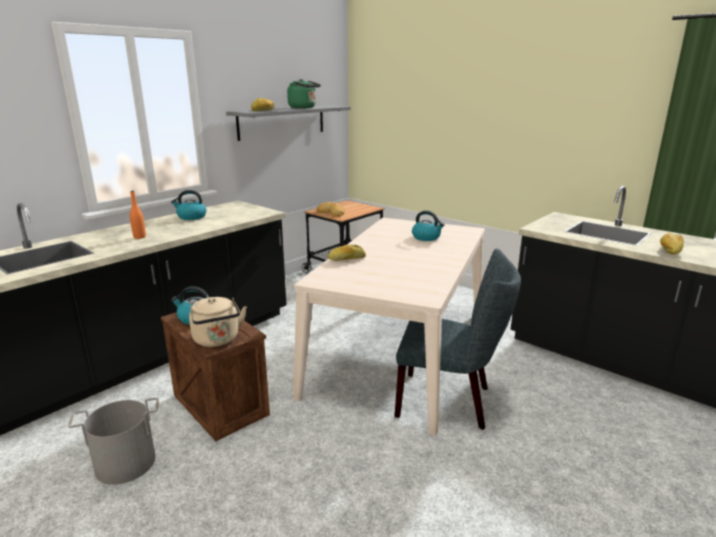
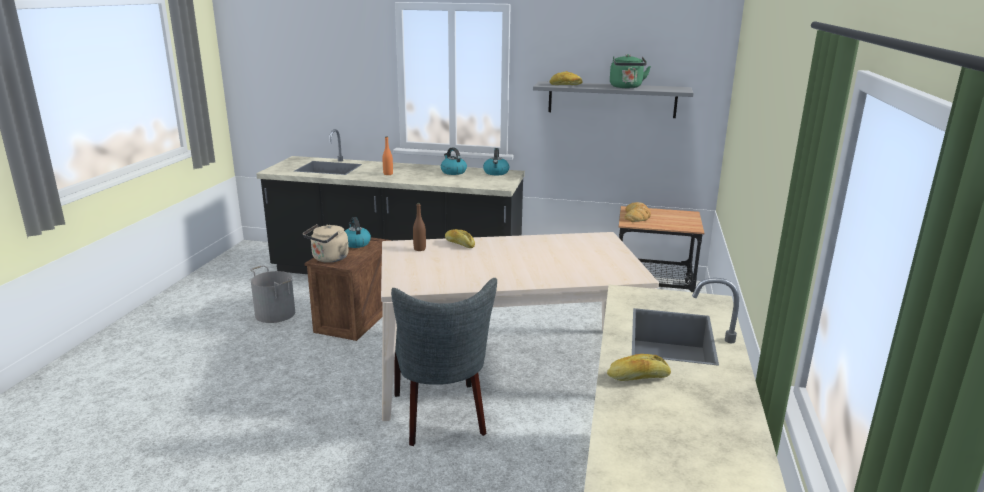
camera: 60 degrees right, 0 degrees up
kettle [412,211,445,241] -> kettle moved to [483,148,509,175]
none -> brown bottle [413,203,426,251]

